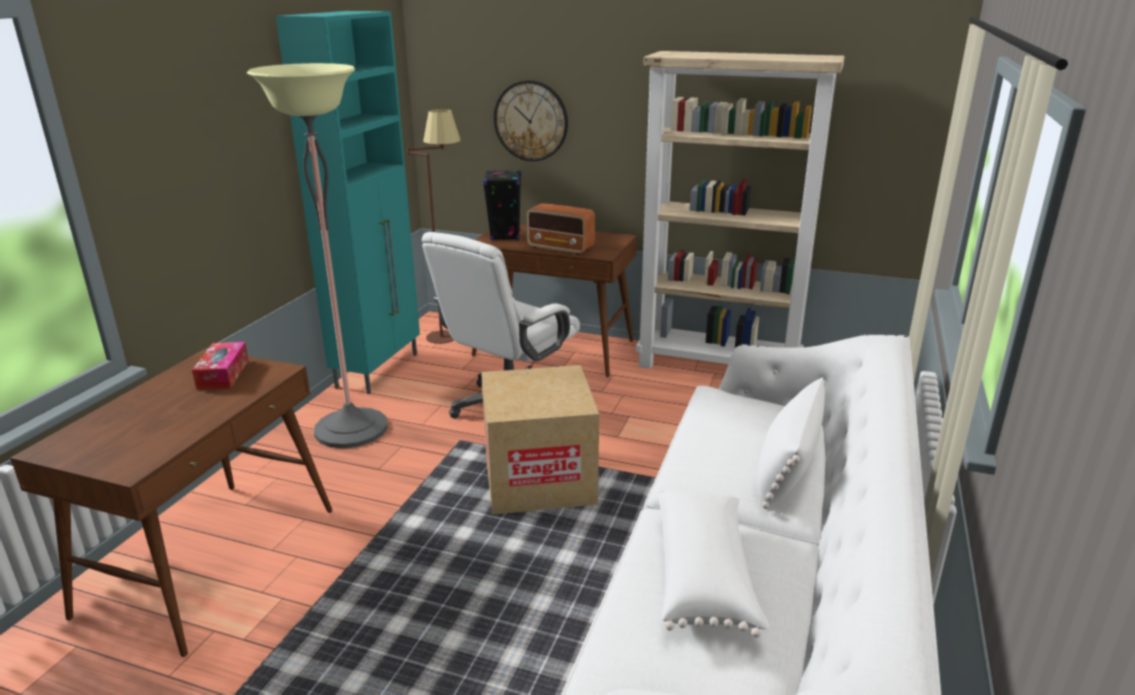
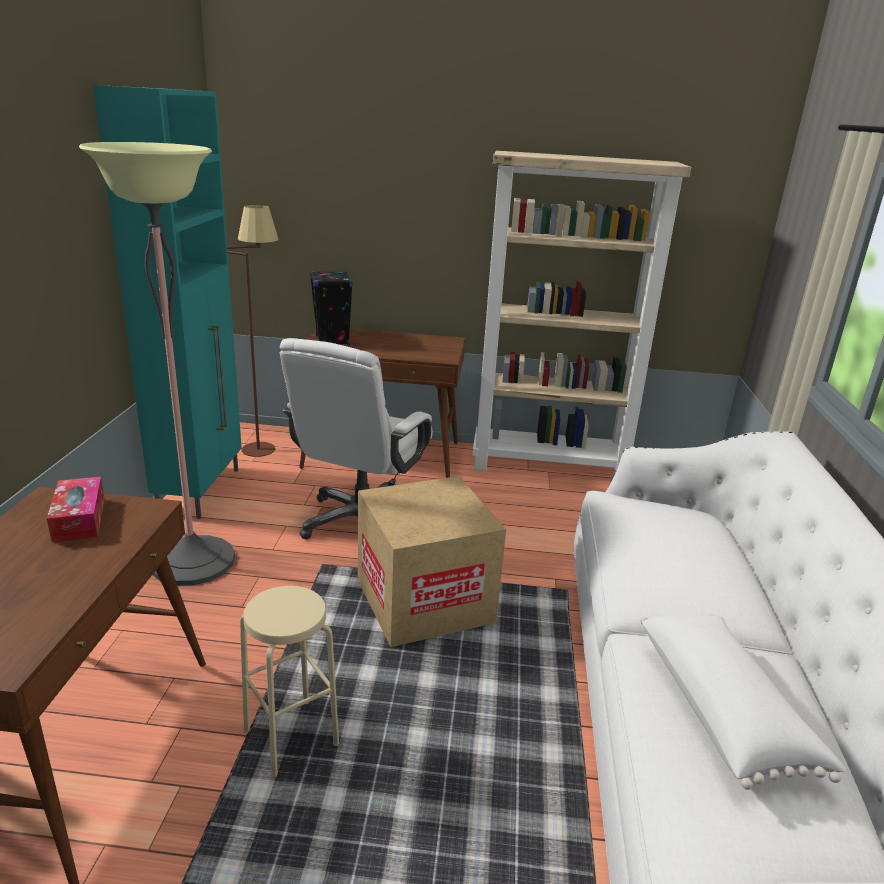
camera: 15 degrees left, 0 degrees up
wall clock [494,80,568,161] -> none
radio [526,203,595,255] -> none
white pillow [757,377,826,509] -> none
none -> beige stool [240,586,339,777]

